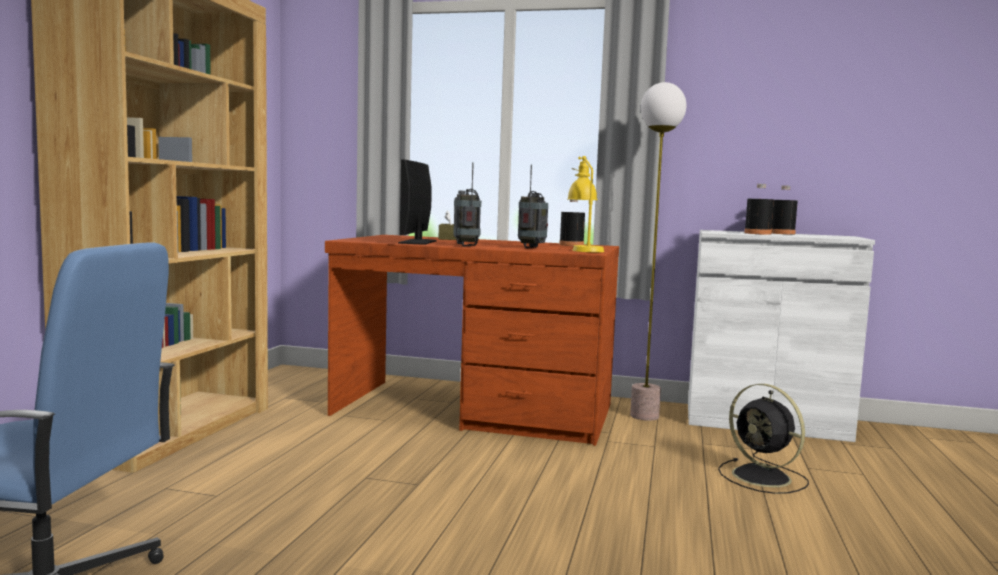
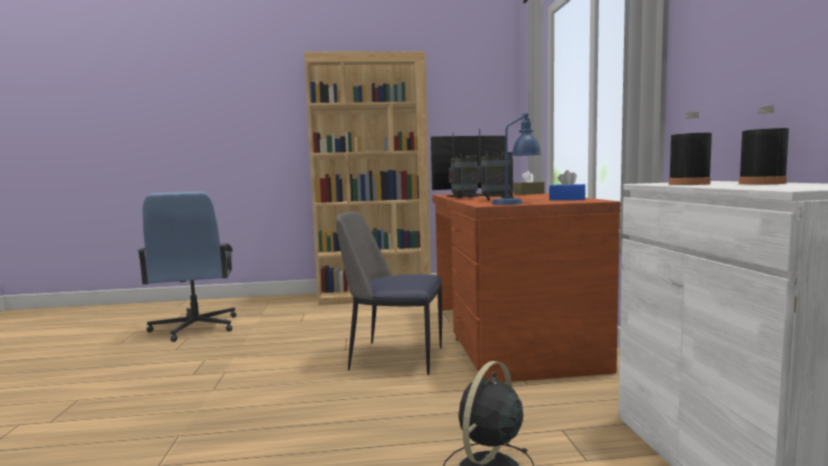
camera: 70 degrees right, 0 degrees up
black bottle [559,199,585,246] -> blue tissue box [549,170,586,200]
yellow table lamp [568,156,604,252] -> blue table lamp [492,113,541,205]
floor lamp [630,82,686,421] -> none
none -> chair [336,211,442,375]

